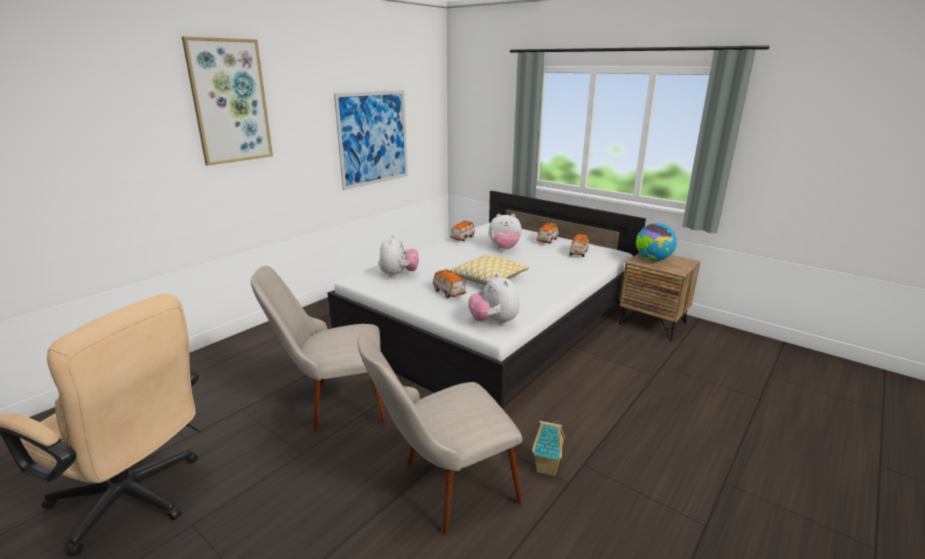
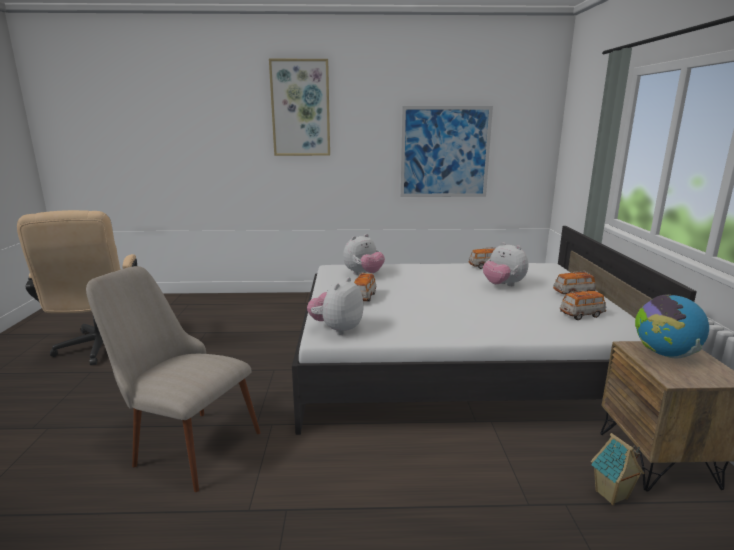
camera: 50 degrees right, 5 degrees down
beige chair [251,266,387,432] -> none
pillow [450,255,529,286] -> none
toy house [532,421,565,476] -> toy house moved to [591,433,644,505]

